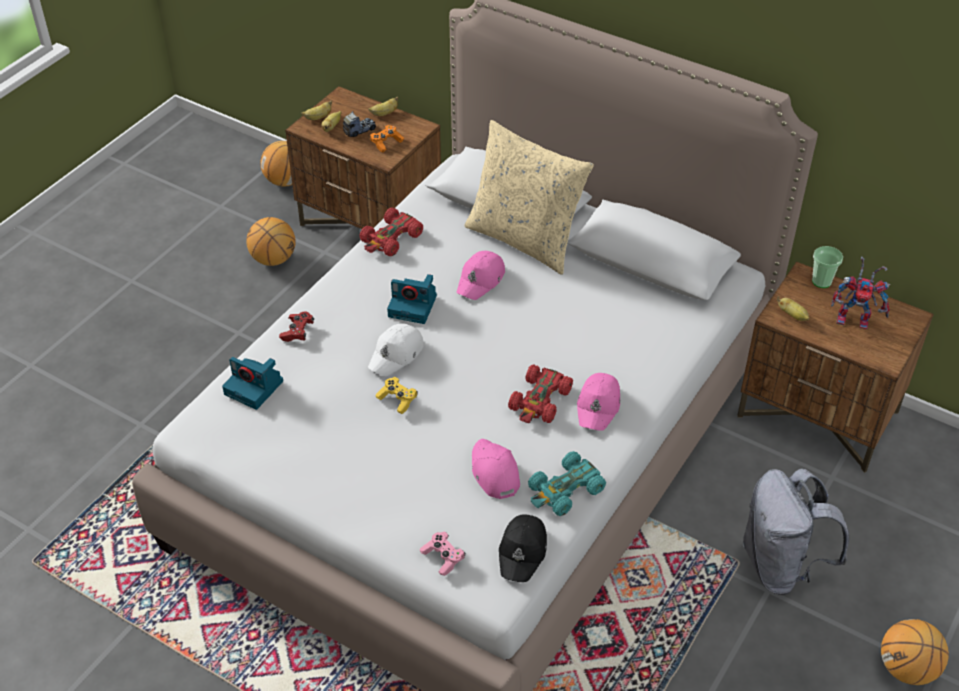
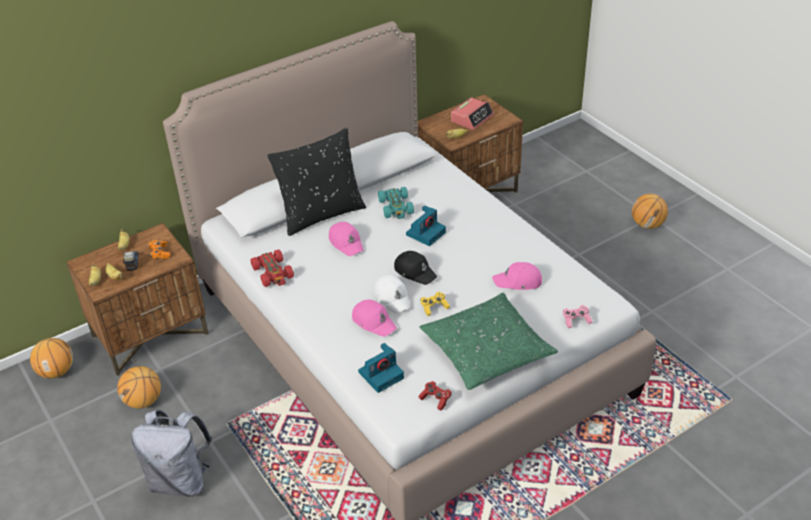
camera: 65 degrees left, 5 degrees down
red game controller [279,311,314,342] -> red game controller moved to [418,381,452,410]
camera [387,274,437,324] -> camera moved to [406,206,446,246]
beige pillow [464,120,594,275] -> black pillow [267,128,366,236]
black cap [499,515,547,582] -> black cap moved to [394,251,437,285]
red toy car [508,364,573,423] -> none
turquoise toy car [528,451,606,516] -> turquoise toy car moved to [378,187,414,219]
pink cap [577,373,620,431] -> pink cap moved to [352,300,397,337]
grey backpack [742,468,849,595] -> grey backpack moved to [132,410,213,496]
cup [812,246,843,288] -> none
toy robot [831,256,891,329] -> alarm clock [451,97,494,130]
none -> green pillow [420,293,558,390]

